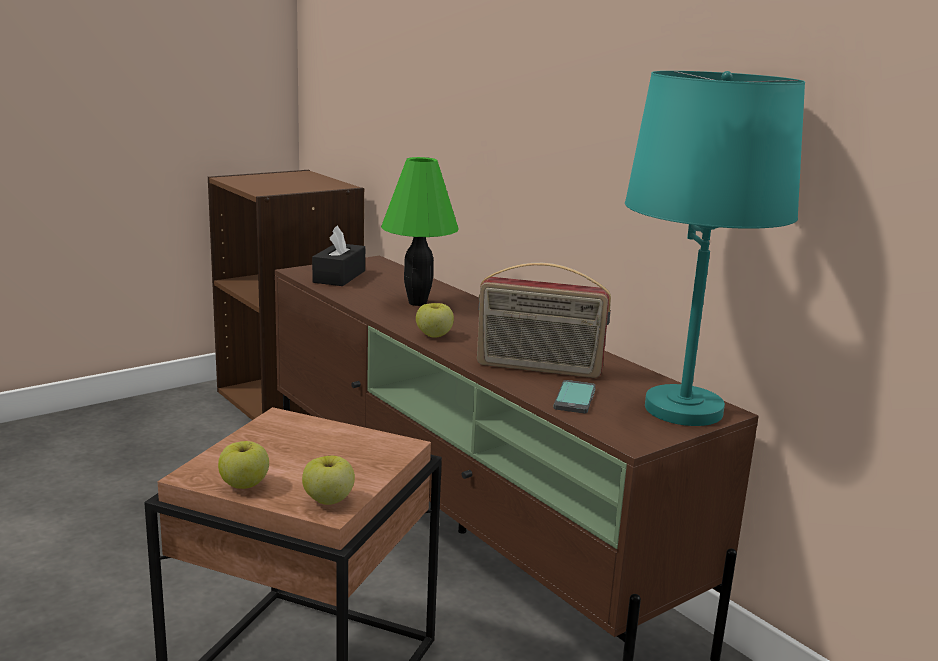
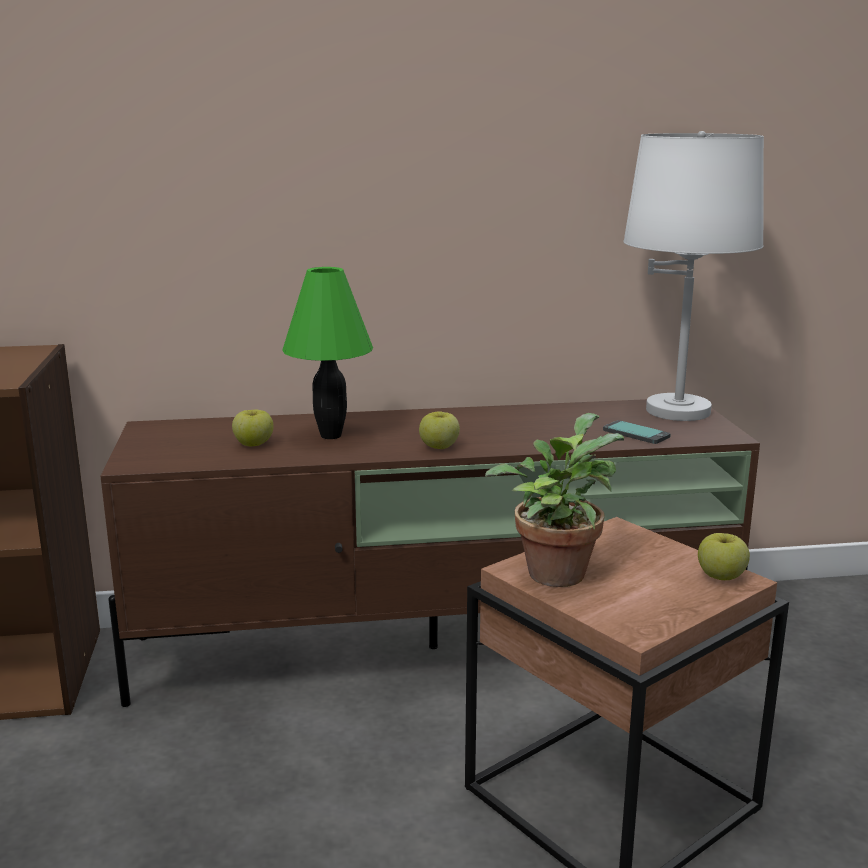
camera: 60 degrees left, 0 degrees up
apple [218,441,269,489] -> apple moved to [232,410,274,446]
black tissue box [312,225,365,286] -> none
radio [477,263,611,378] -> none
turquoise table lamp [625,71,805,426] -> white table lamp [623,131,764,421]
none -> potted plant [485,413,624,587]

